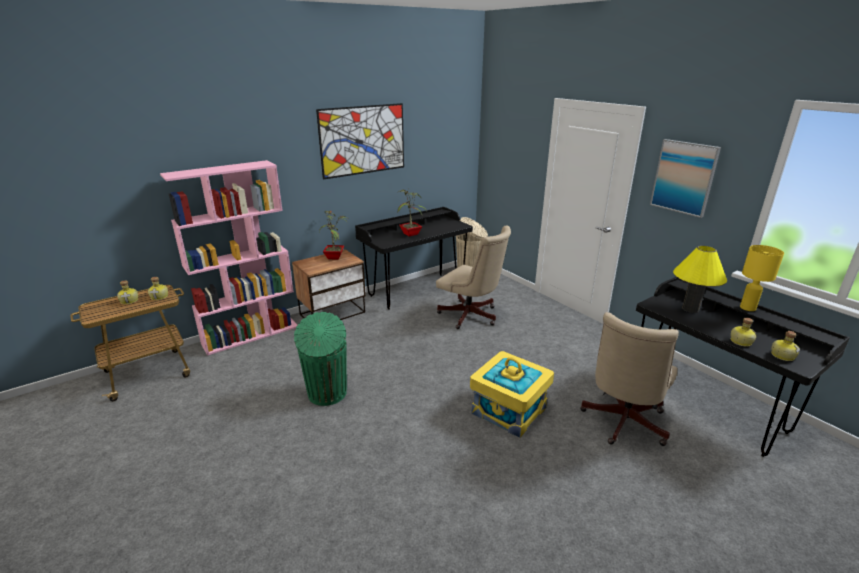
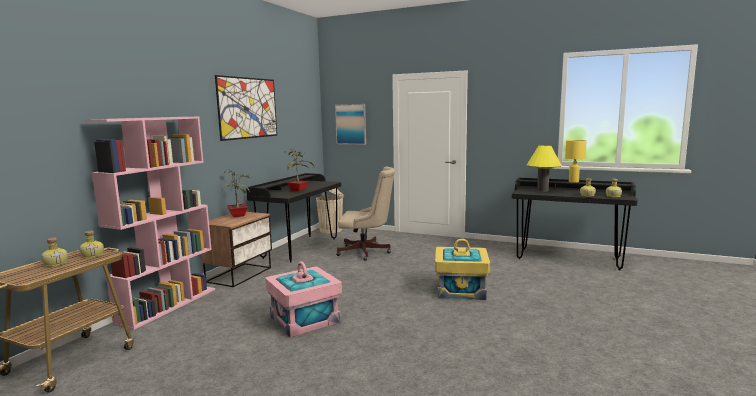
camera: 30 degrees left, 15 degrees down
green trash can [294,312,347,406] -> pink storage box [265,261,342,338]
beige office chair [580,312,679,446] -> none
picture [650,139,721,218] -> picture moved to [335,104,366,145]

